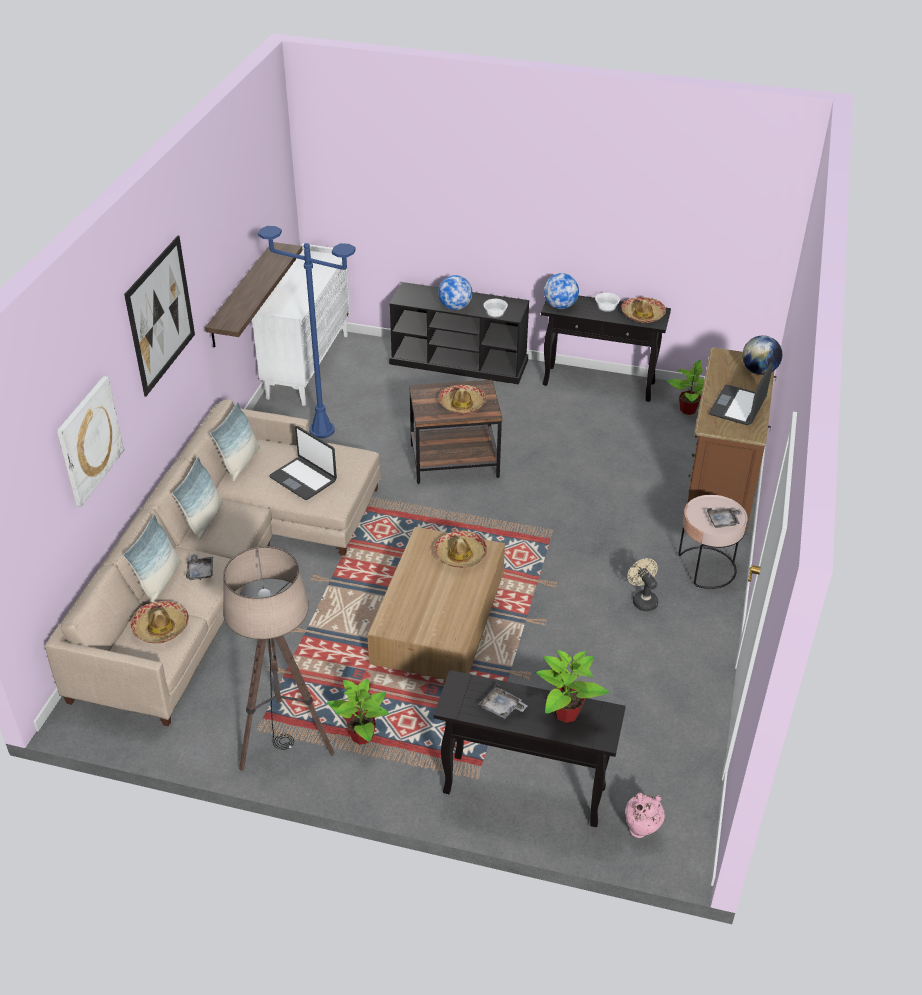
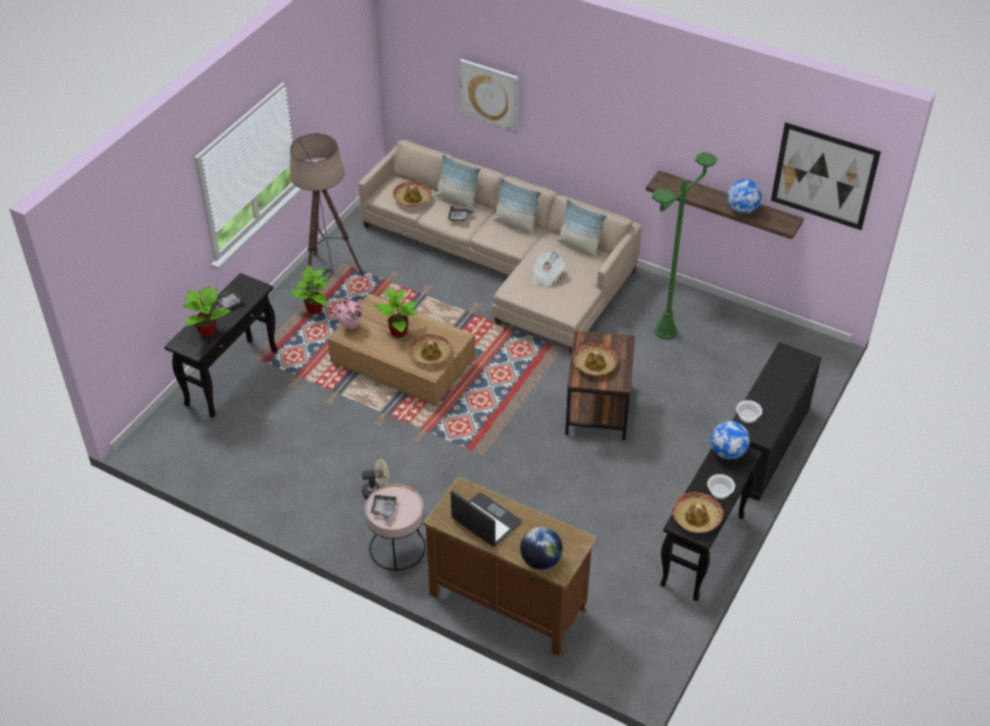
camera: 105 degrees right, 5 degrees up
picture [124,235,195,397] -> picture moved to [771,122,881,230]
white cabinet [252,243,351,406] -> none
blue floor lamp [258,226,356,438] -> green floor lamp [652,152,717,340]
laptop [269,426,337,500] -> newspaper [532,251,565,286]
globe [438,275,472,310] -> globe moved to [727,179,762,214]
pink vase [625,792,665,838] -> pink vase moved to [336,297,362,329]
potted plant [667,360,704,415] -> potted plant moved to [374,288,418,338]

